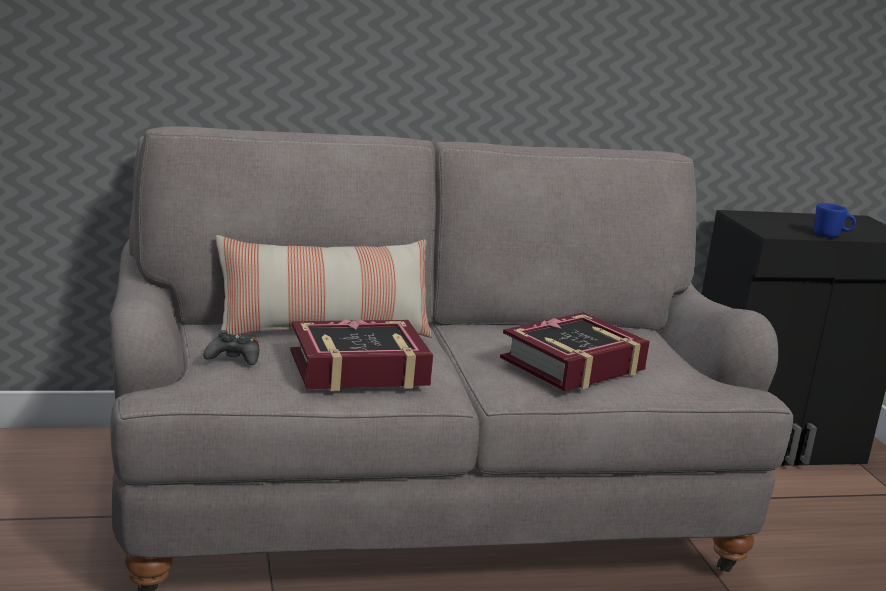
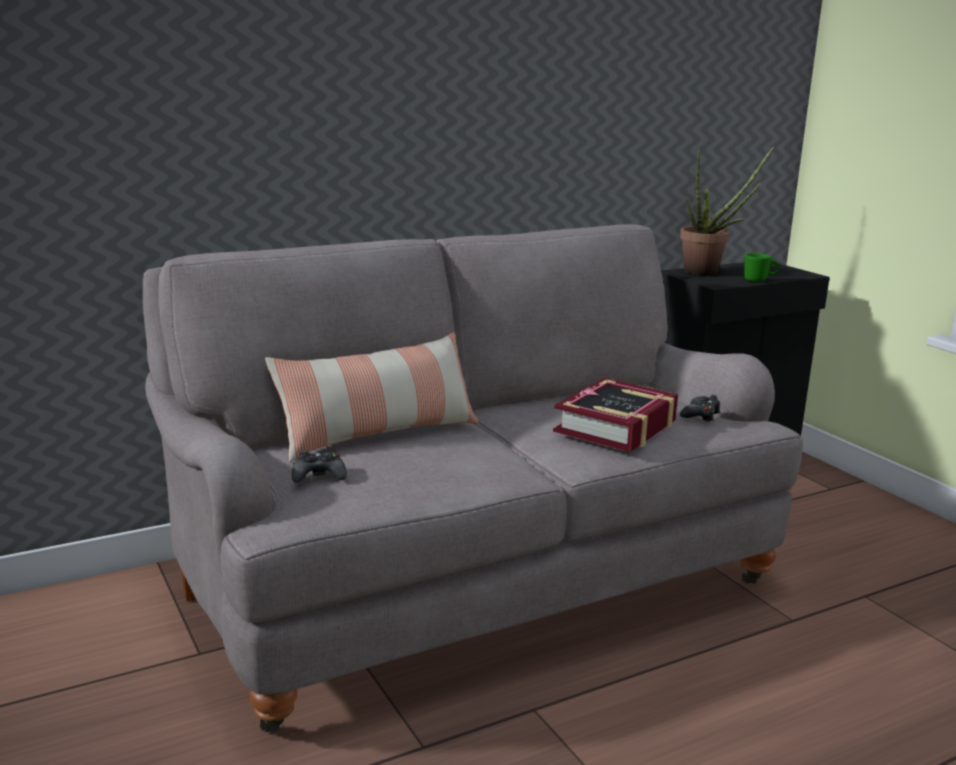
camera: 15 degrees left, 0 degrees up
book [290,319,433,391] -> none
blue mug [814,203,856,237] -> green mug [744,253,779,282]
none -> potted plant [680,146,774,275]
none -> black game controller [680,395,720,422]

